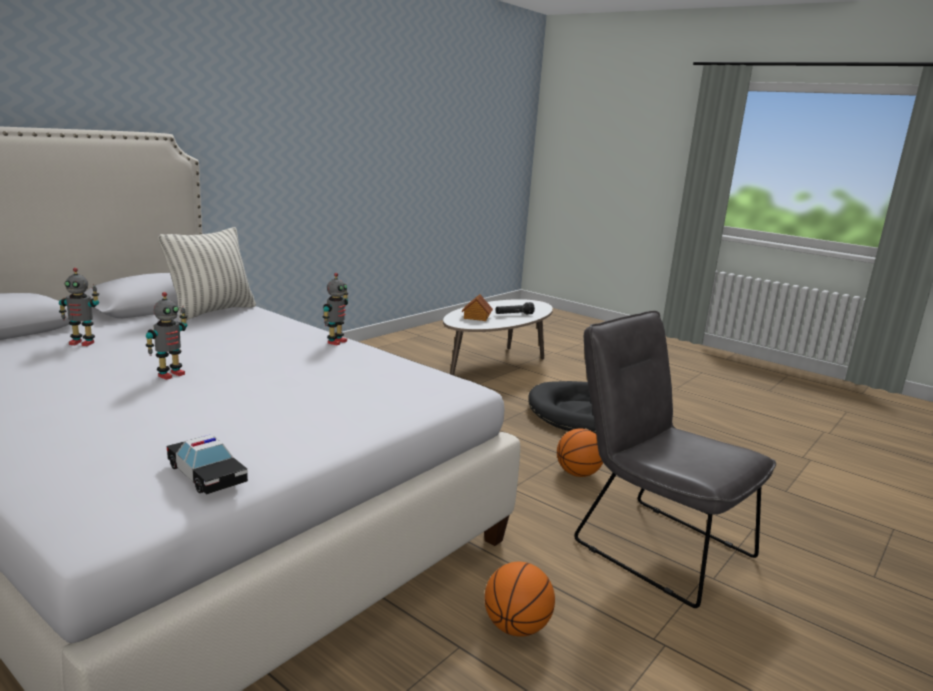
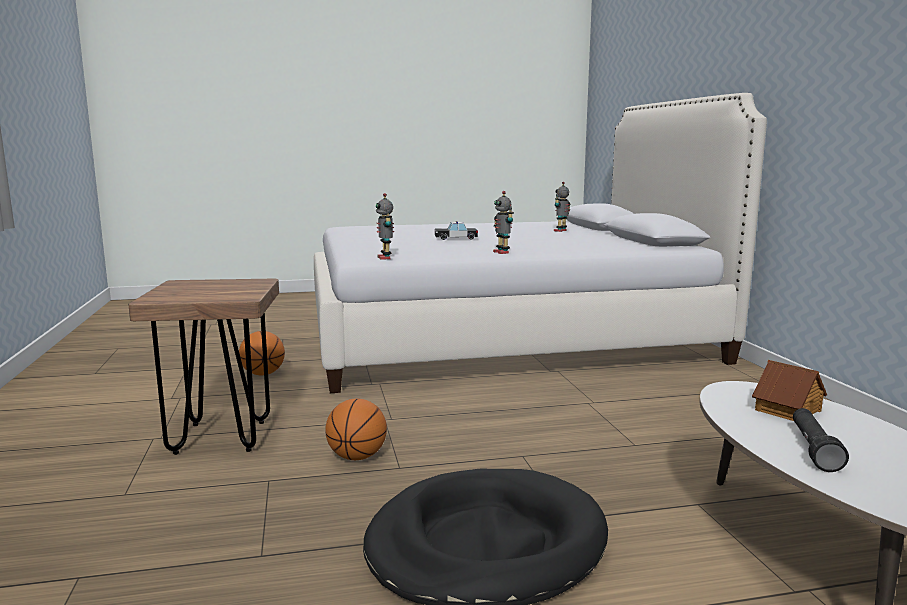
camera: 130 degrees right, 5 degrees down
toy robot [146,292,187,380] -> toy robot moved to [376,193,394,260]
pillow [158,227,256,322] -> none
toy car [167,435,248,495] -> toy car moved to [435,221,478,240]
grey chair [574,311,776,608] -> brown stool [128,279,279,455]

